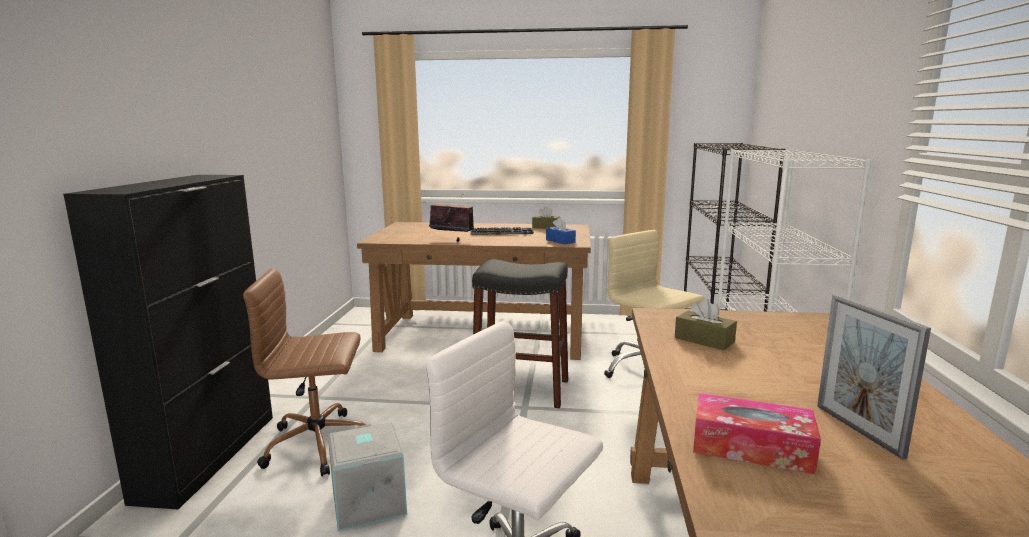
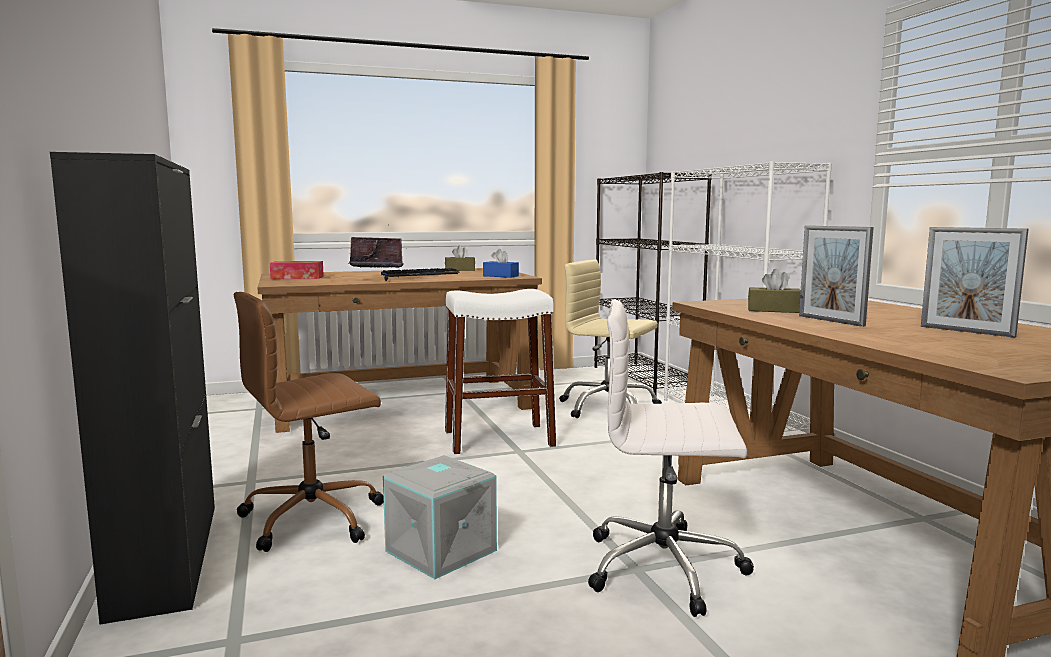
camera: 25 degrees left, 5 degrees down
black stool [472,259,568,408] -> white stool [445,289,556,454]
tissue box [693,393,821,475] -> tissue box moved to [270,261,324,279]
none -> picture frame [799,226,874,327]

